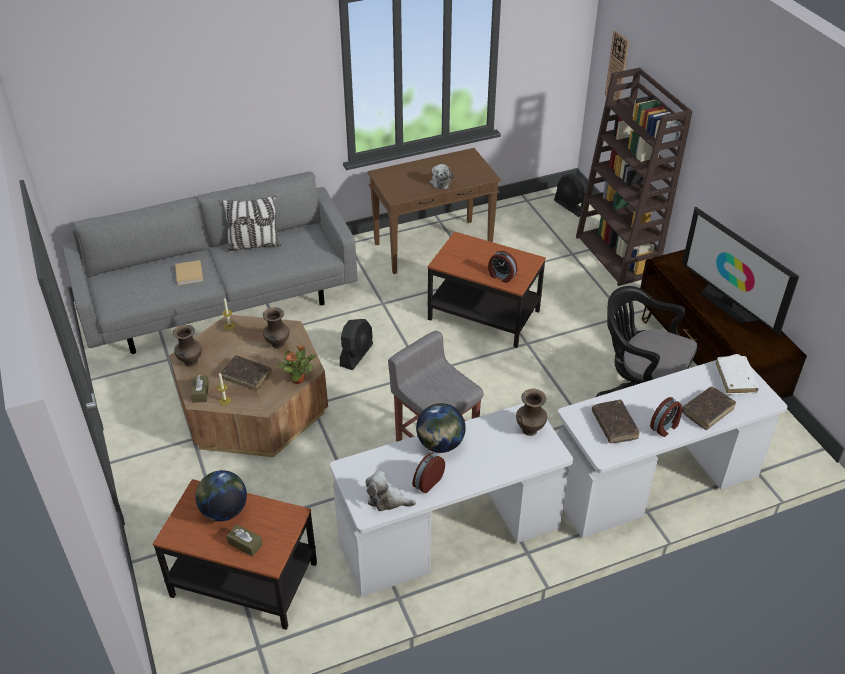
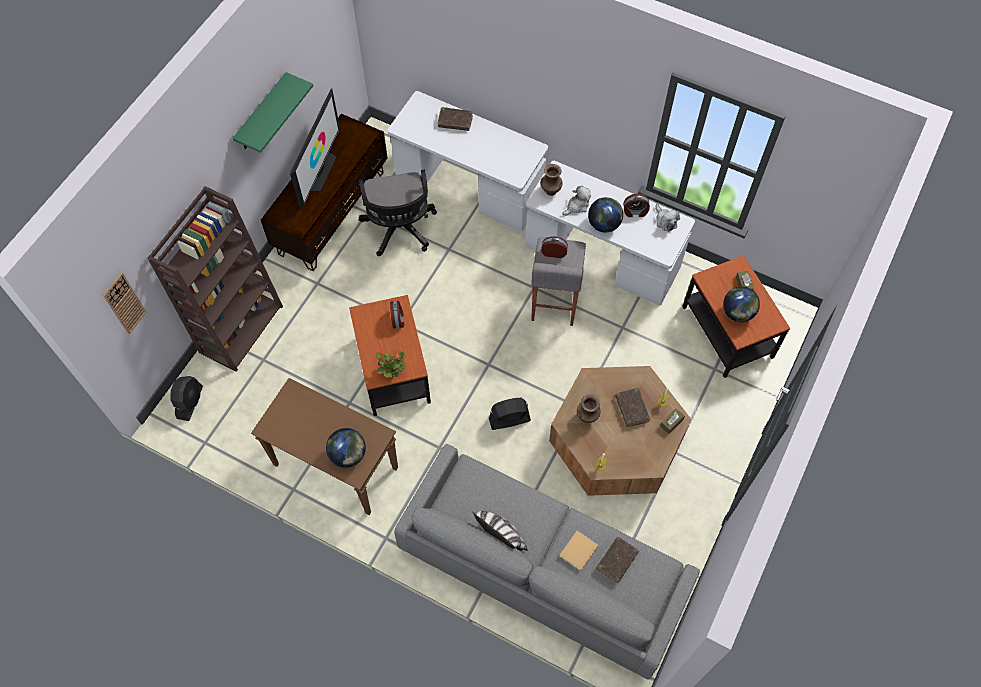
camera: 130 degrees left, 20 degrees up
brown vase [173,325,202,367] -> none
potted plant [277,345,316,384] -> potted plant moved to [376,351,407,377]
plush toy [430,164,454,189] -> plush toy moved to [562,185,591,216]
brown book [592,400,639,443] -> brown book moved to [596,537,639,583]
alarm clock [650,397,682,437] -> alarm clock moved to [541,237,568,258]
white book [715,356,759,395] -> none
none -> green shelf [233,72,313,153]
none -> globe [326,428,366,468]

